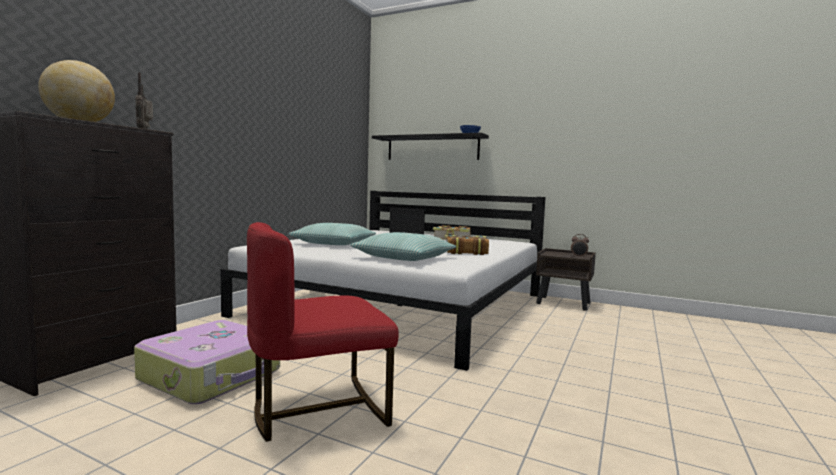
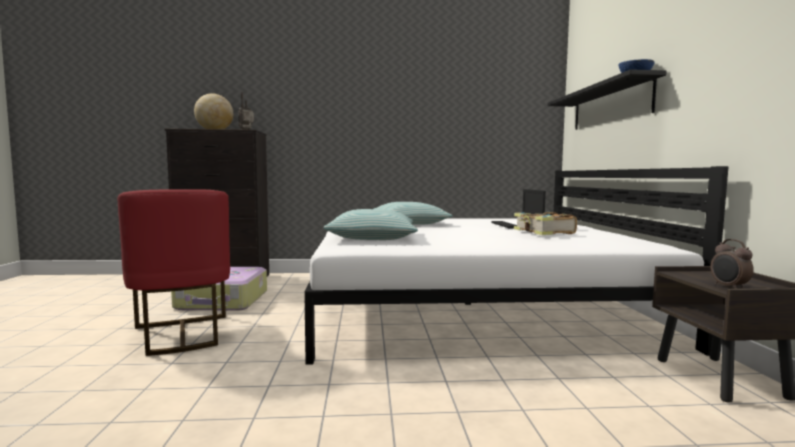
camera: 60 degrees right, 0 degrees up
red chair [247,222,399,442] -> red chair turned 150 degrees counterclockwise [117,189,230,356]
book [445,235,489,255] -> none

